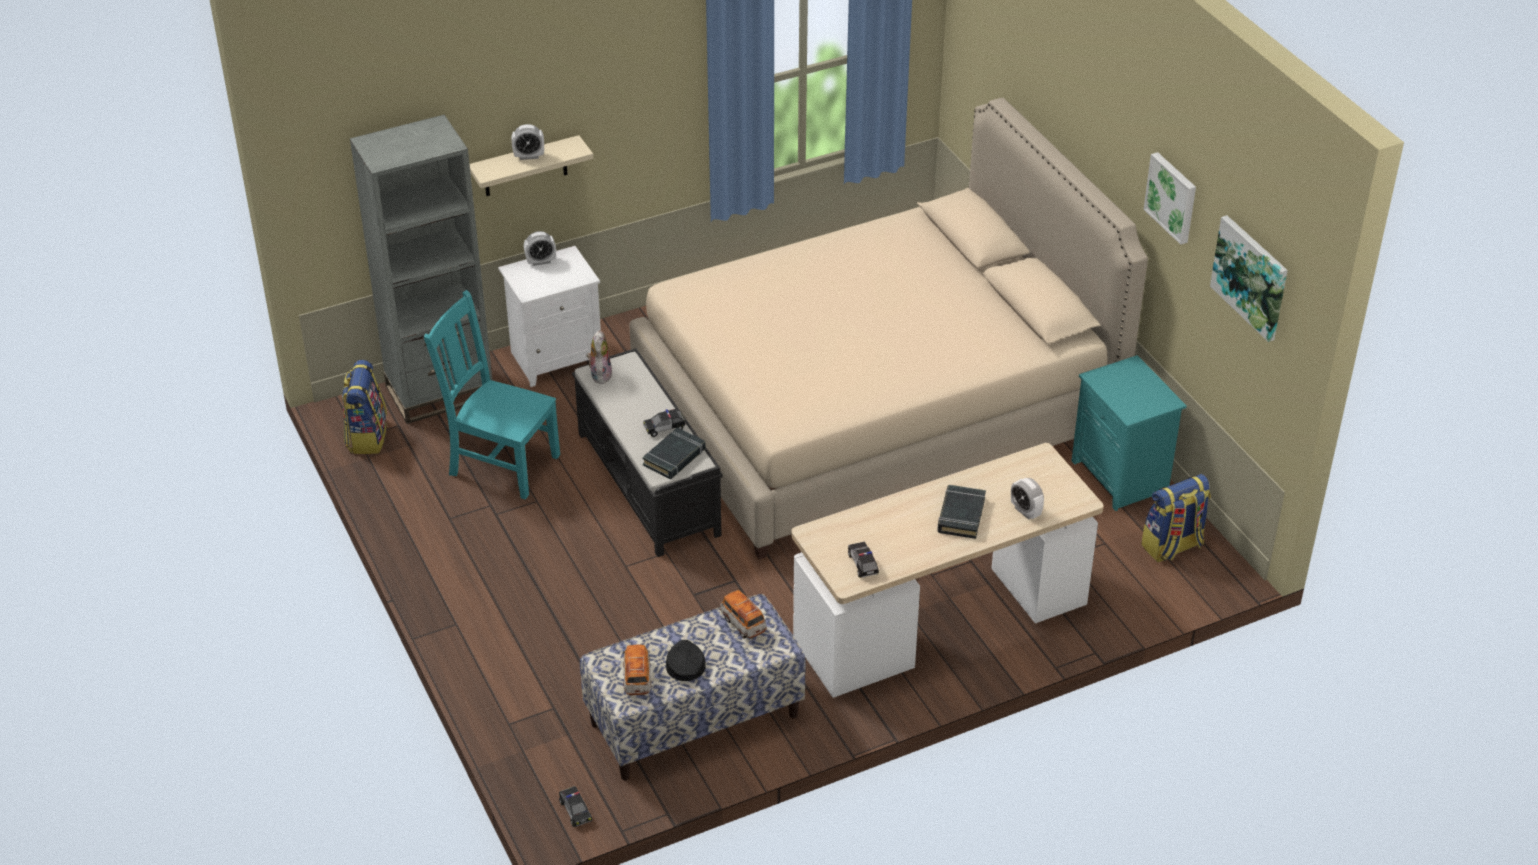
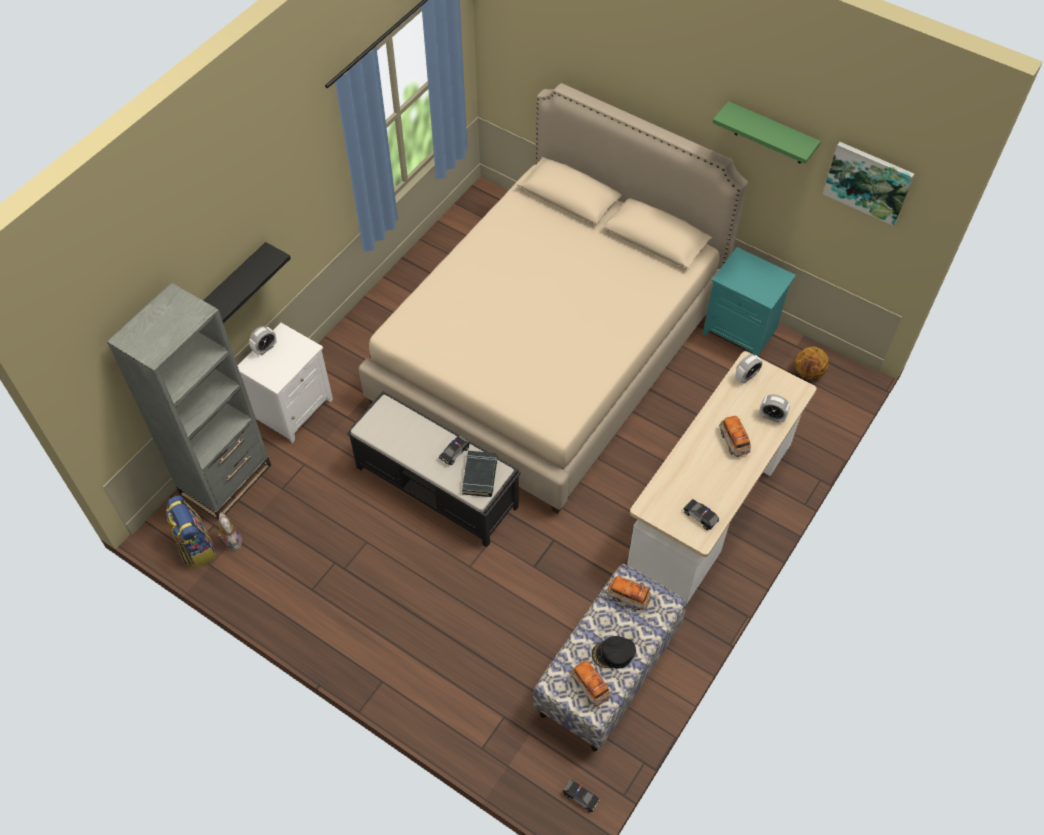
camera: 30 degrees left, 15 degrees up
turquoise chair [424,290,560,500] -> none
beige shelf [470,135,593,196] -> black shelf [203,242,291,323]
alarm clock [511,124,544,160] -> alarm clock moved to [735,354,762,383]
plush toy [586,330,612,384] -> plush toy moved to [218,513,242,550]
black cap [666,640,706,681] -> black cap turned 60 degrees counterclockwise [592,636,636,669]
black book [937,485,986,539] -> toy car [719,416,751,457]
backpack [1141,474,1211,562] -> basketball [795,347,829,379]
picture [1144,152,1196,245] -> green shelf [712,101,821,164]

